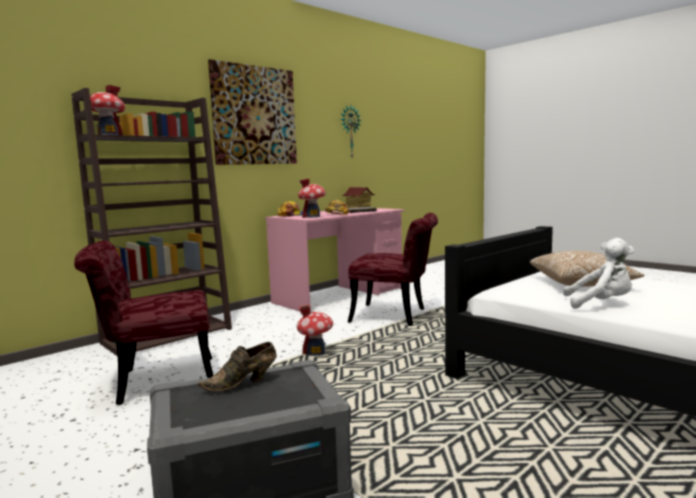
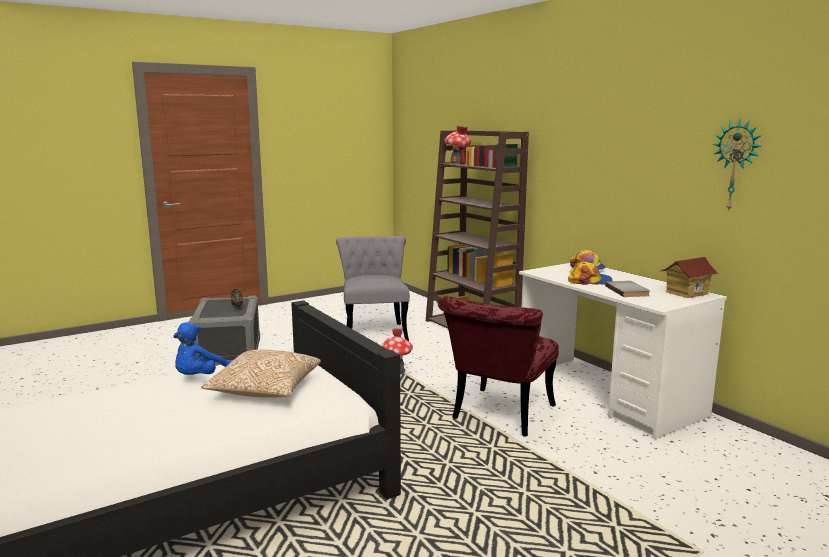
camera: 100 degrees right, 5 degrees up
red chair [74,240,213,405] -> grey chair [336,236,410,341]
picture [208,59,297,165] -> none
pink desk [265,208,404,311] -> white desk [519,263,727,439]
toy house [298,179,326,218] -> none
white plush toy [563,238,634,309] -> blue plush toy [173,322,231,375]

